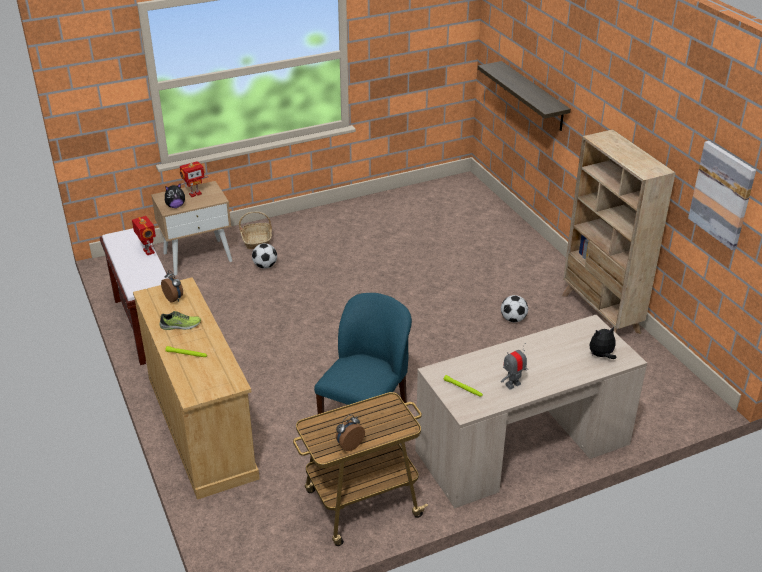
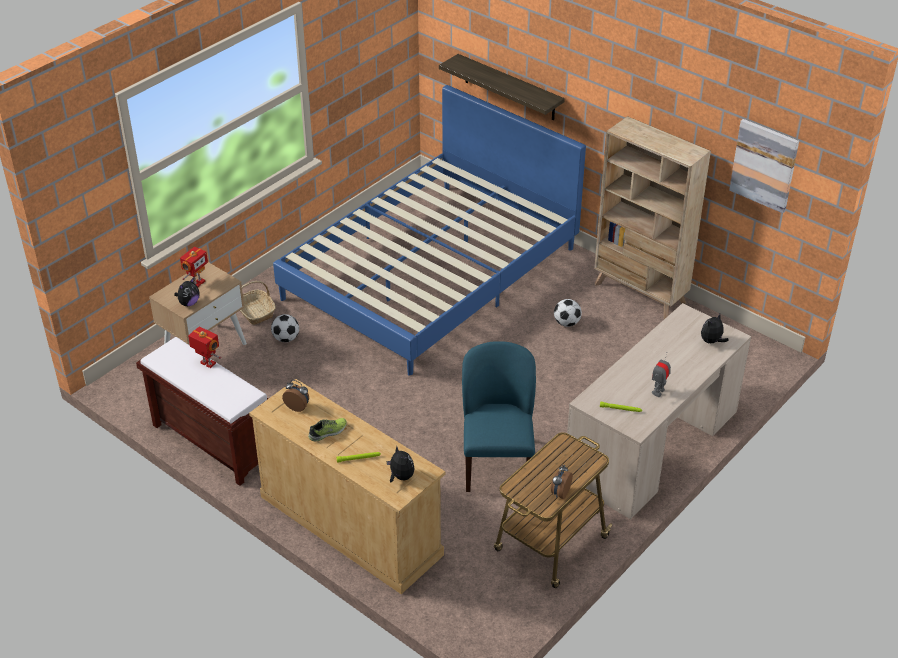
camera: 25 degrees left, 5 degrees up
none -> blue bed [273,85,586,375]
none -> plush toy [387,446,415,482]

